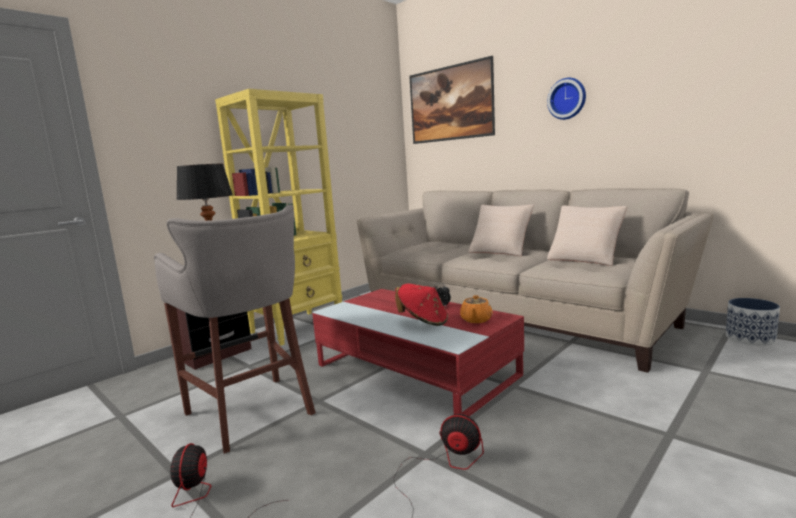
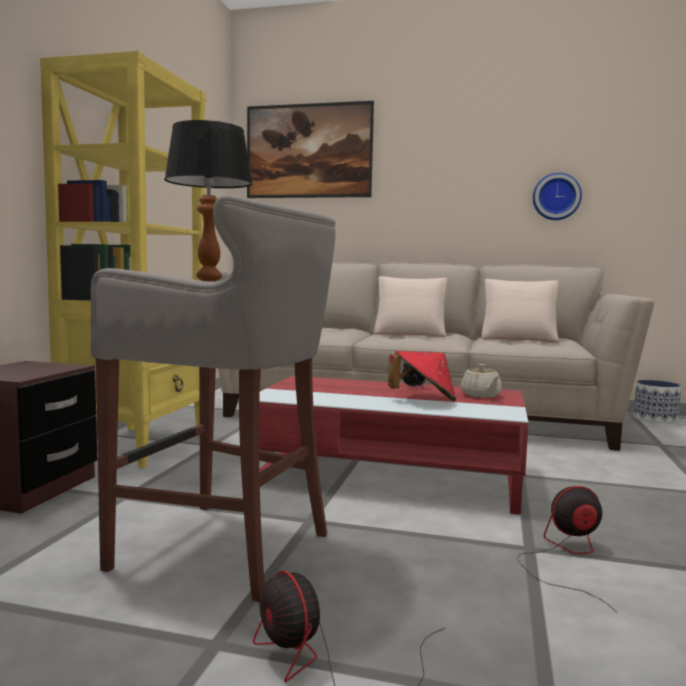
camera: 30 degrees left, 5 degrees down
orange teapot [460,295,493,323] -> beige teapot [460,364,502,398]
wall clock [547,78,586,120] -> wall clock moved to [533,173,582,220]

